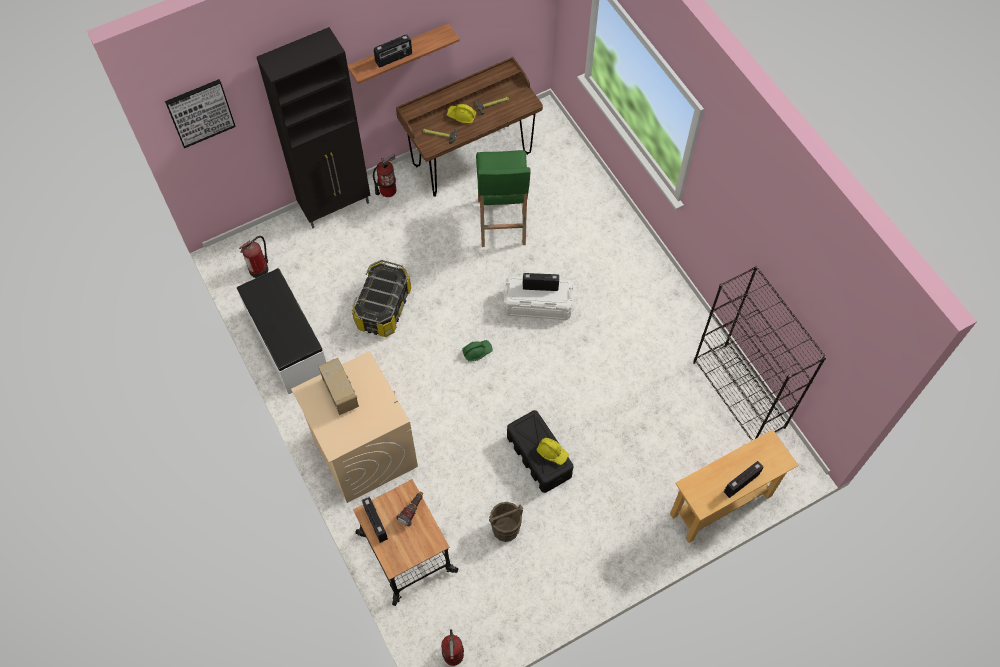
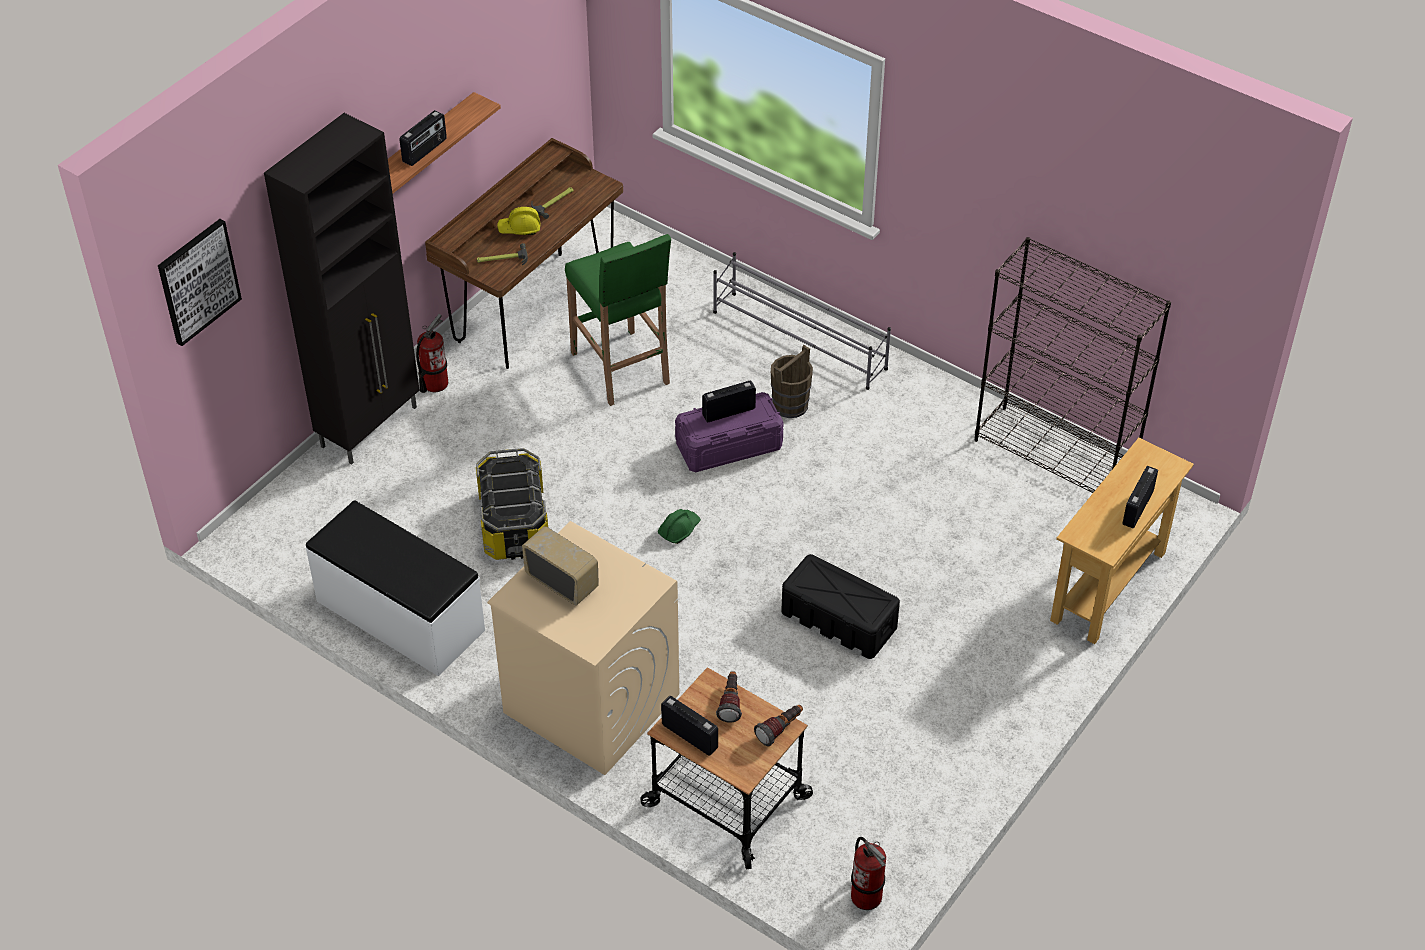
camera: 25 degrees left, 15 degrees down
fire extinguisher [239,236,268,278] -> none
brown bucket [489,502,523,542] -> brown bucket moved to [771,345,813,418]
white storage box [504,276,573,320] -> purple storage box [675,392,784,472]
yellow hard hat [537,438,569,465] -> none
none -> grey shoe rack [713,252,891,390]
none -> flashlight [754,705,803,746]

